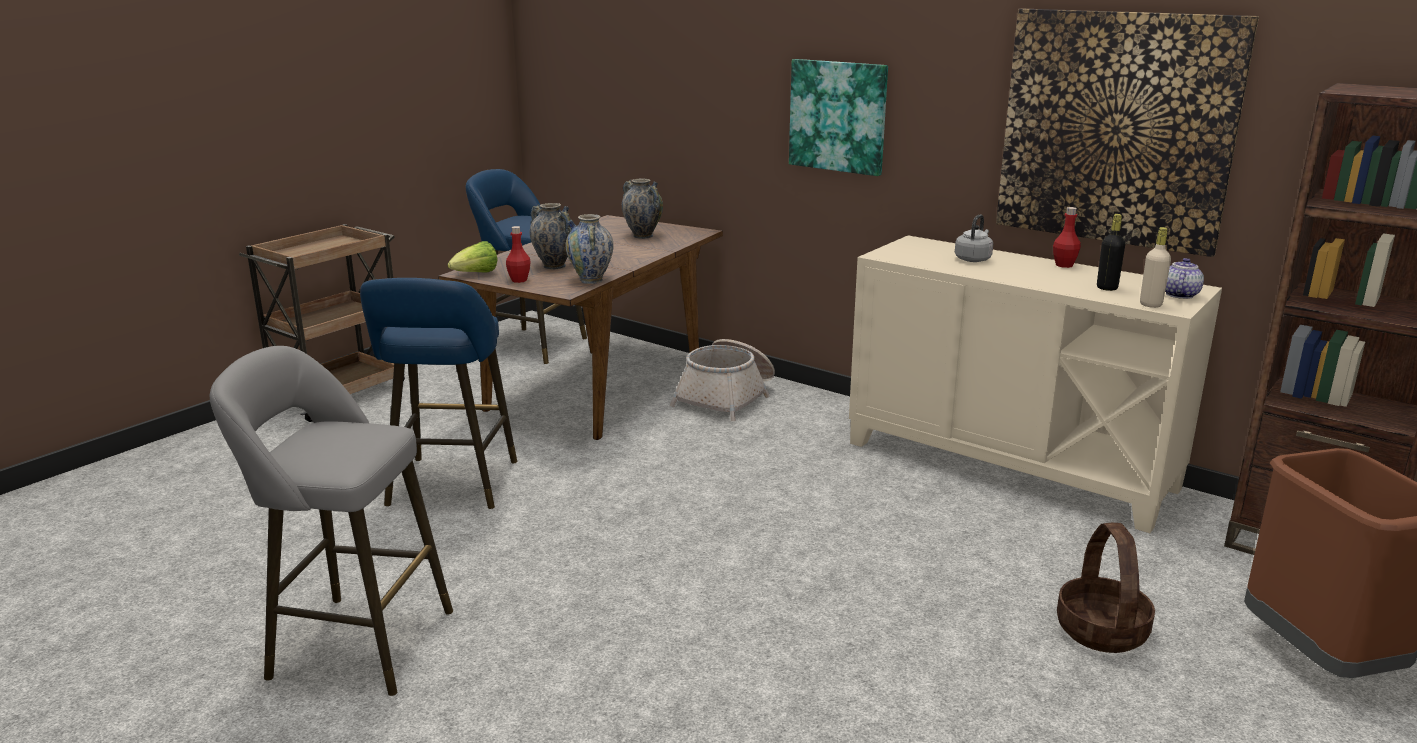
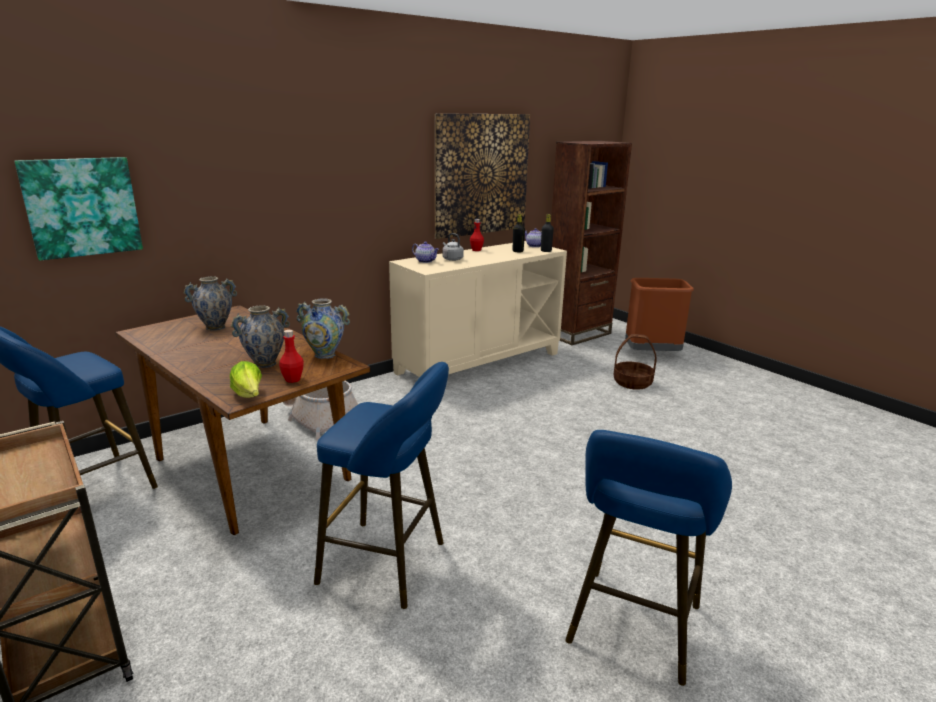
camera: 75 degrees left, 0 degrees up
grey stool [210,346,453,696] -> blue stool [565,430,732,686]
picture [789,59,888,176] -> picture moved to [14,157,143,260]
beige bottle [1140,227,1171,308] -> black bottle [541,214,554,252]
none -> teapot [412,242,439,263]

